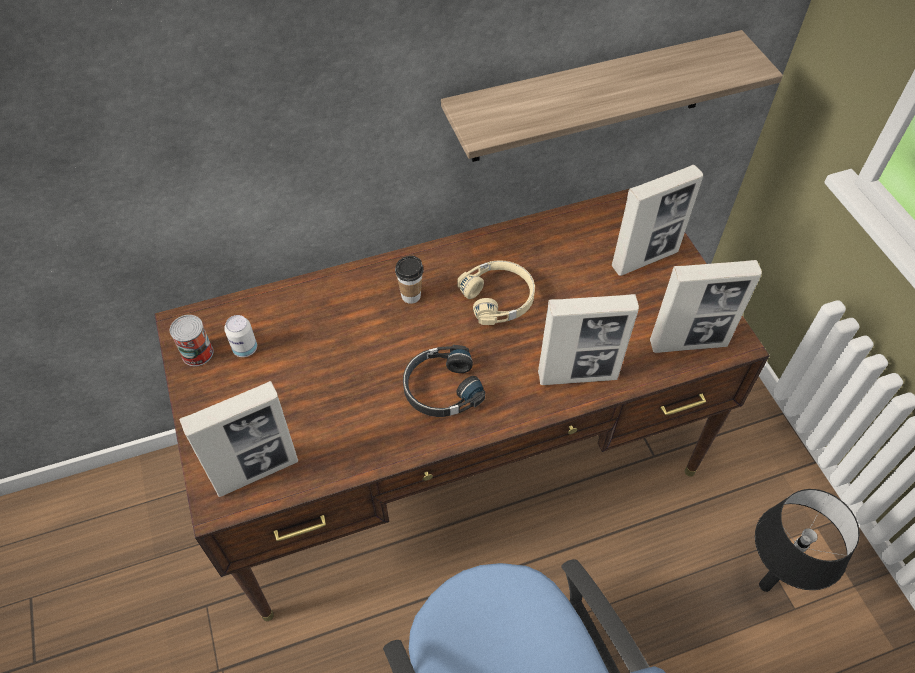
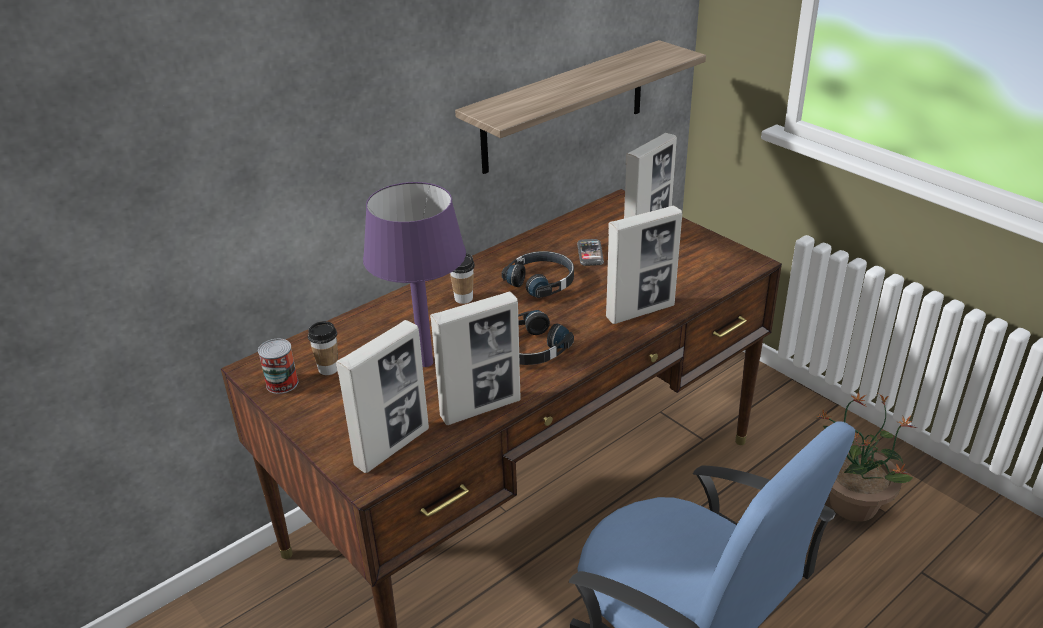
camera: 20 degrees left, 20 degrees down
can [224,315,257,357] -> cup [308,321,338,375]
beige headphones [457,260,535,325] -> black headphones [502,251,574,298]
picture frame [650,260,762,353] -> picture frame moved to [430,292,520,425]
black table lamp [755,489,860,592] -> potted plant [817,392,917,522]
none -> purple table lamp [363,182,466,367]
none -> phone [577,239,604,266]

